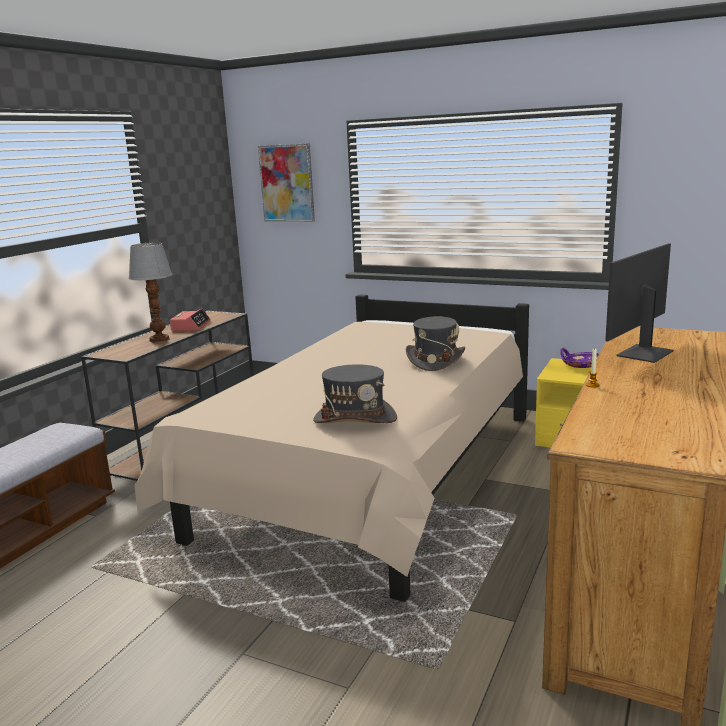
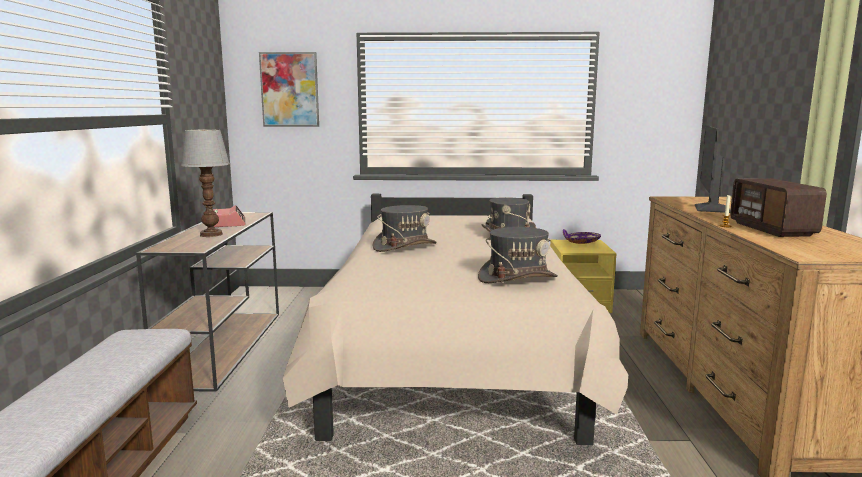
camera: 25 degrees left, 5 degrees down
none -> grey hat [373,205,437,252]
none -> radio [730,178,827,237]

